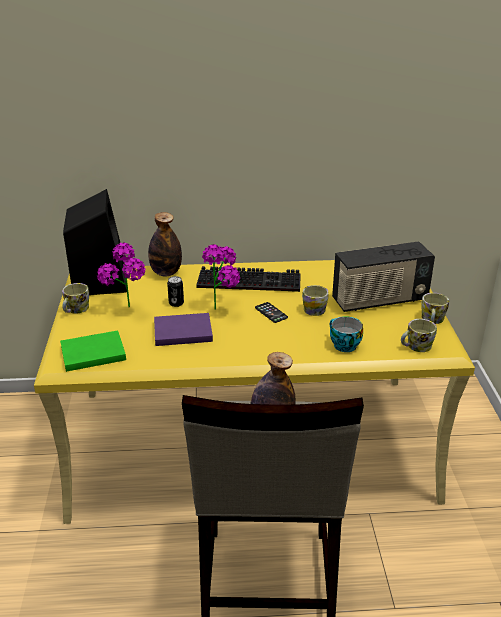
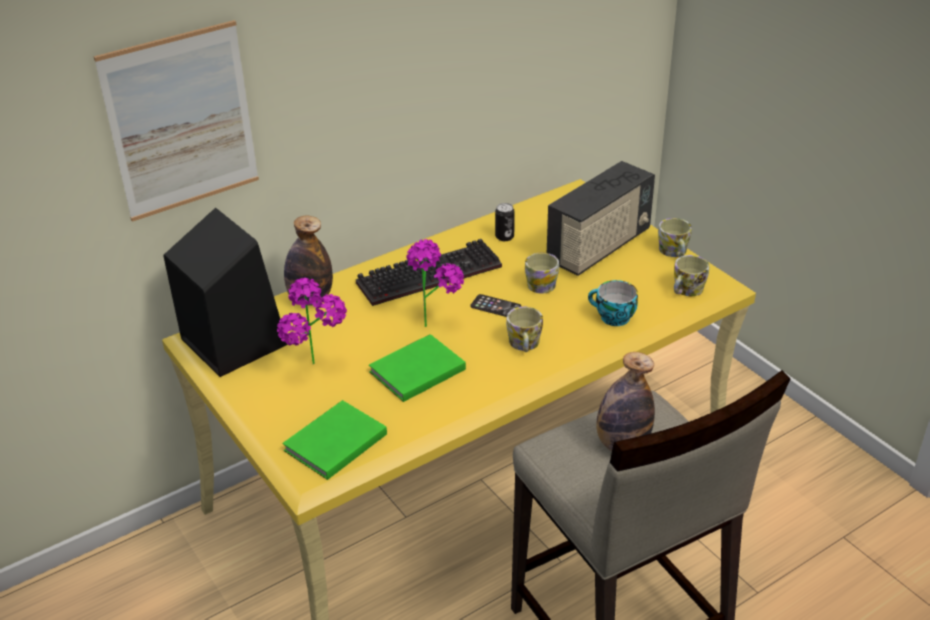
camera: 30 degrees left, 5 degrees up
mug [62,283,89,313] -> mug moved to [506,307,543,352]
purple book [154,313,213,346] -> green book [369,334,466,402]
can [167,276,184,307] -> can moved to [495,203,515,241]
none -> picture [94,20,259,222]

